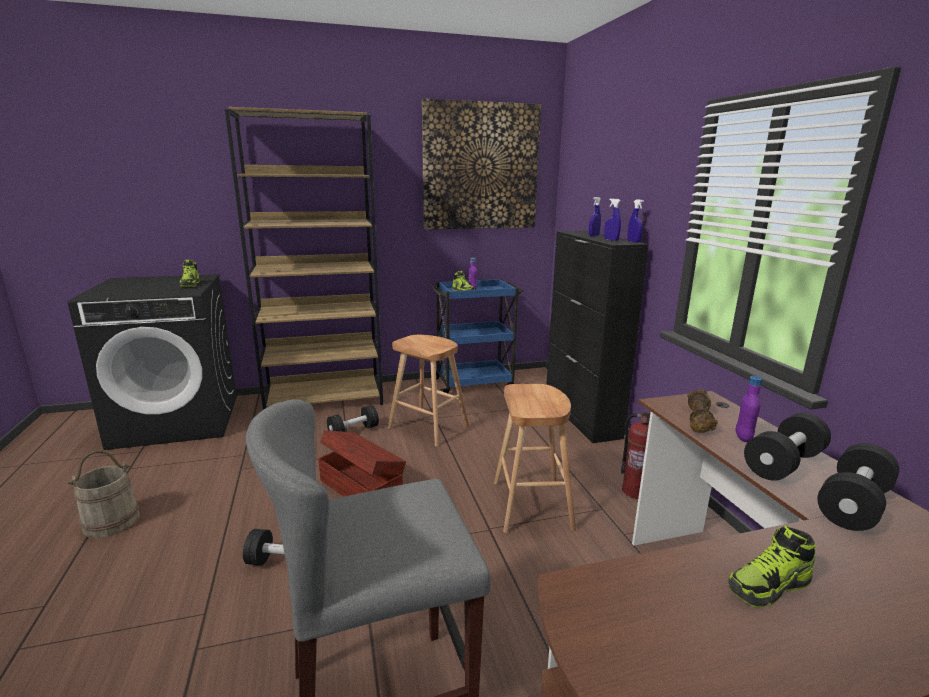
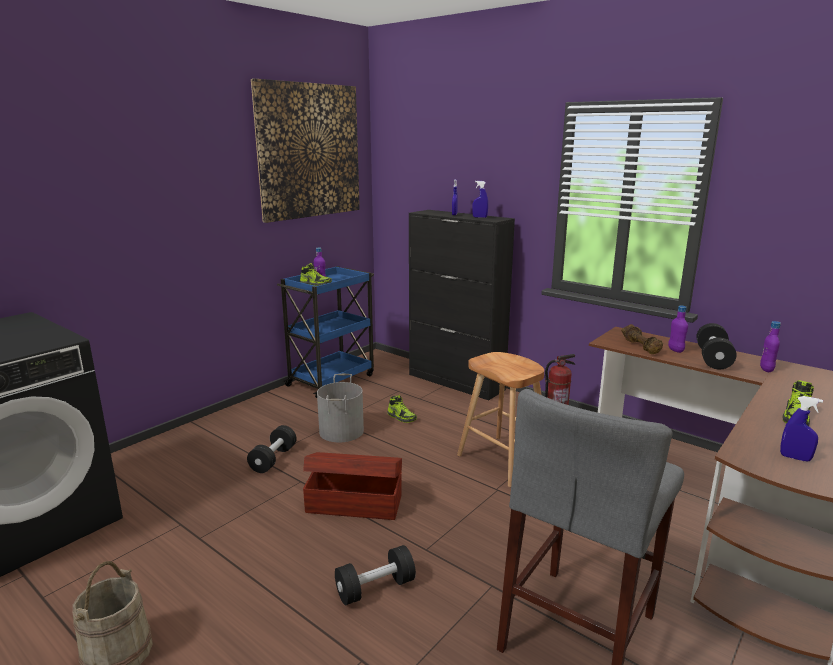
camera: 35 degrees left, 0 degrees up
shoe [179,260,200,287] -> shoe moved to [387,395,417,423]
brown bookcase [225,107,383,410] -> none
brown stool [388,335,469,447] -> grey bucket [317,374,364,442]
blue spray bottle [627,200,644,243] -> blue spray bottle moved to [780,396,823,461]
black dumbbell [817,443,899,531] -> purple bottle [760,321,781,372]

